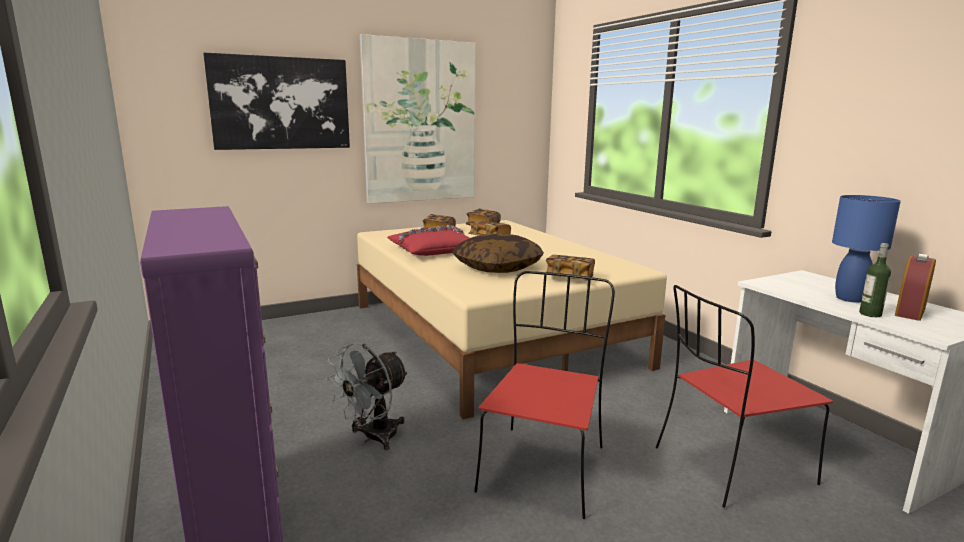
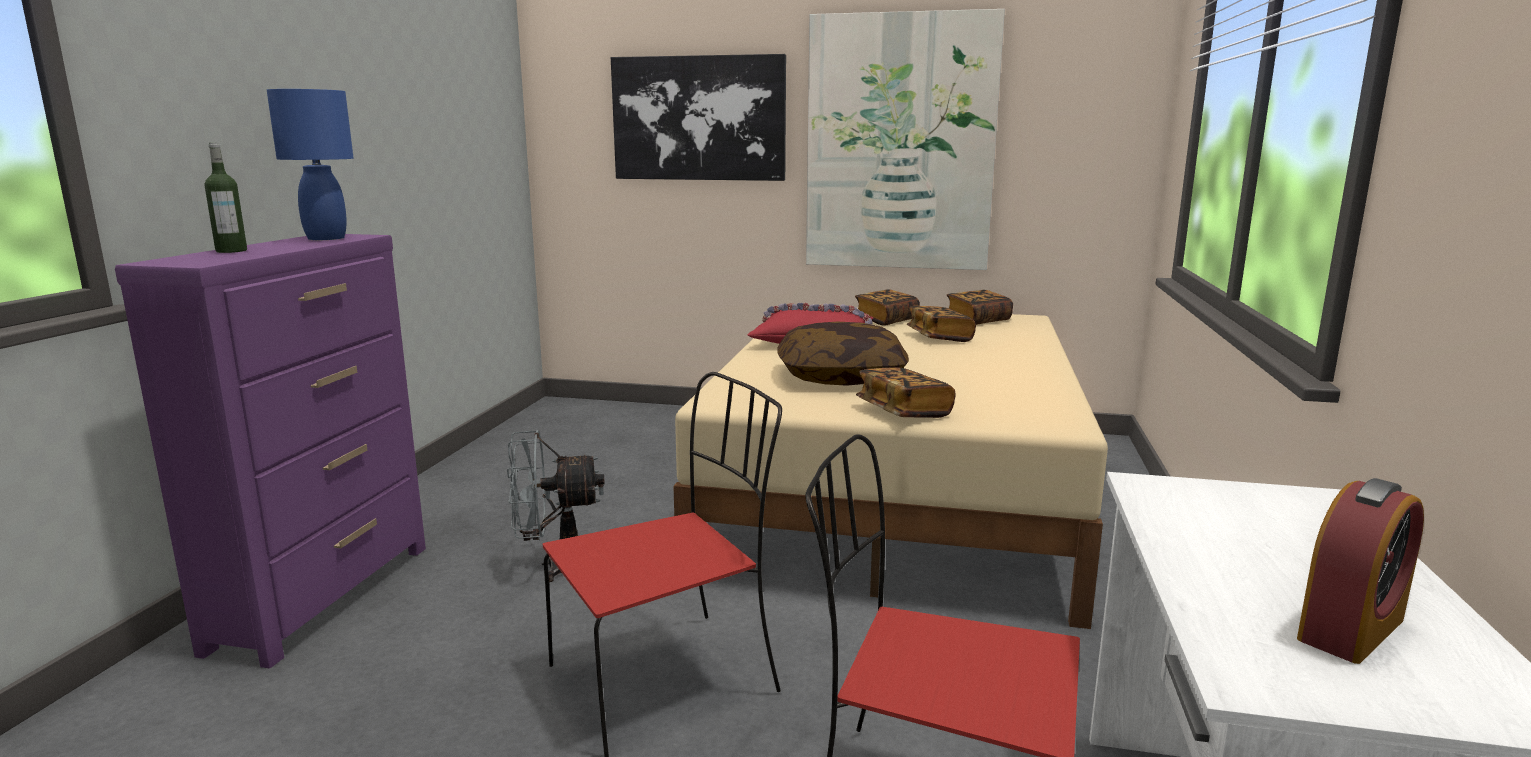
camera: 40 degrees right, 0 degrees up
blue table lamp [832,195,901,303] -> blue table lamp moved to [267,89,354,240]
bottle [859,243,891,317] -> bottle moved to [204,143,247,253]
alarm clock [895,254,936,321] -> alarm clock turned 150 degrees clockwise [1297,478,1424,664]

